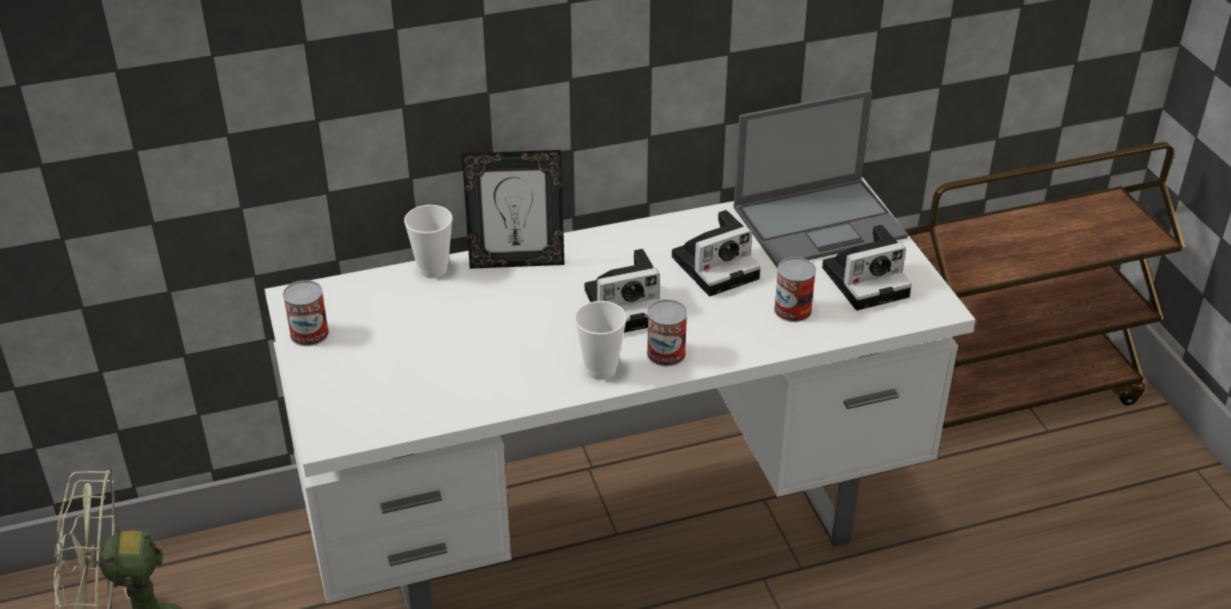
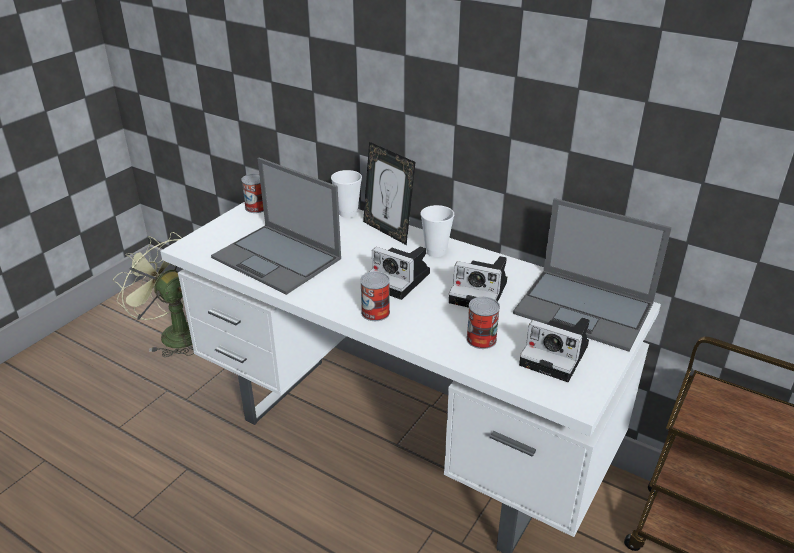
camera: 50 degrees right, 5 degrees down
cup [574,301,627,380] -> cup moved to [421,205,454,257]
none -> laptop [211,158,341,295]

